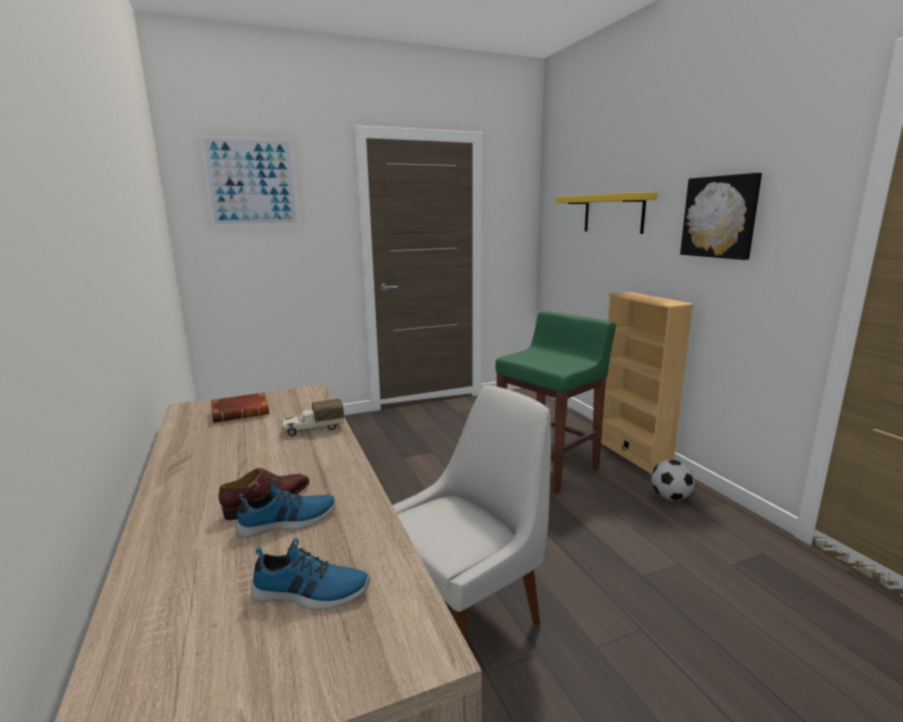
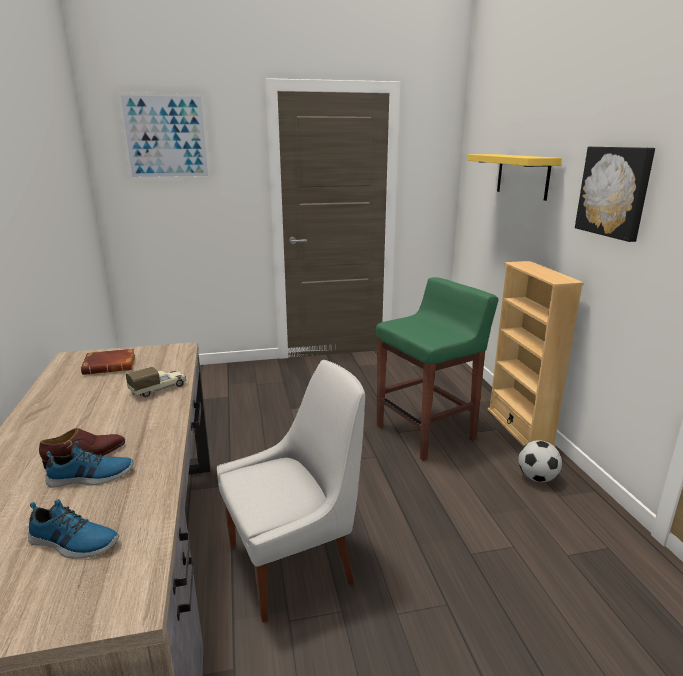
camera: 10 degrees right, 5 degrees up
toy truck [281,399,344,436] -> toy truck turned 150 degrees clockwise [126,367,187,397]

